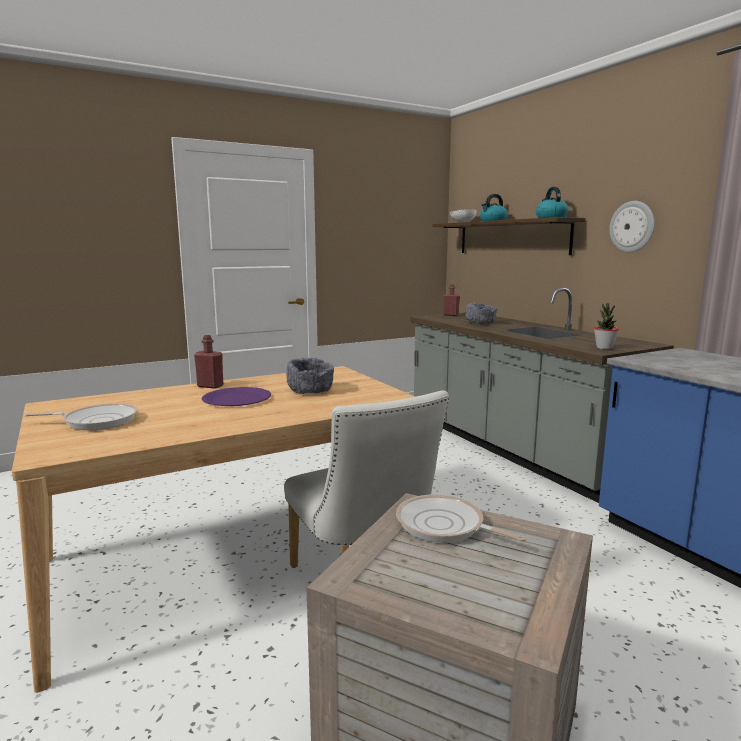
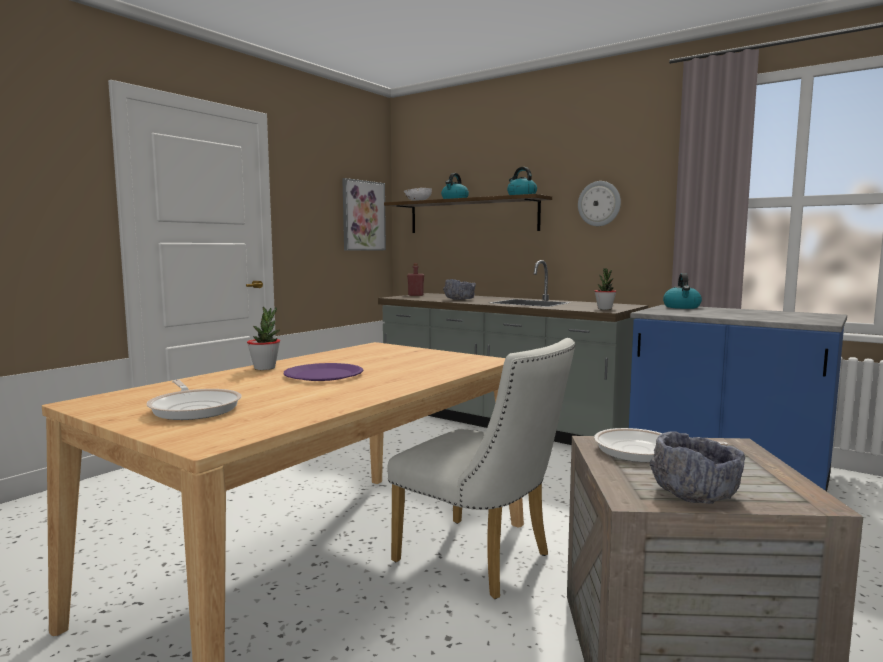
camera: 25 degrees left, 5 degrees down
frying pan [24,403,138,430] -> frying pan turned 90 degrees clockwise [147,380,241,420]
red bottle [194,335,223,389] -> potted plant [247,307,280,370]
grey bowl [286,358,334,394] -> grey bowl moved to [650,431,745,504]
none -> picture [342,178,386,251]
none -> kettle [663,273,702,309]

